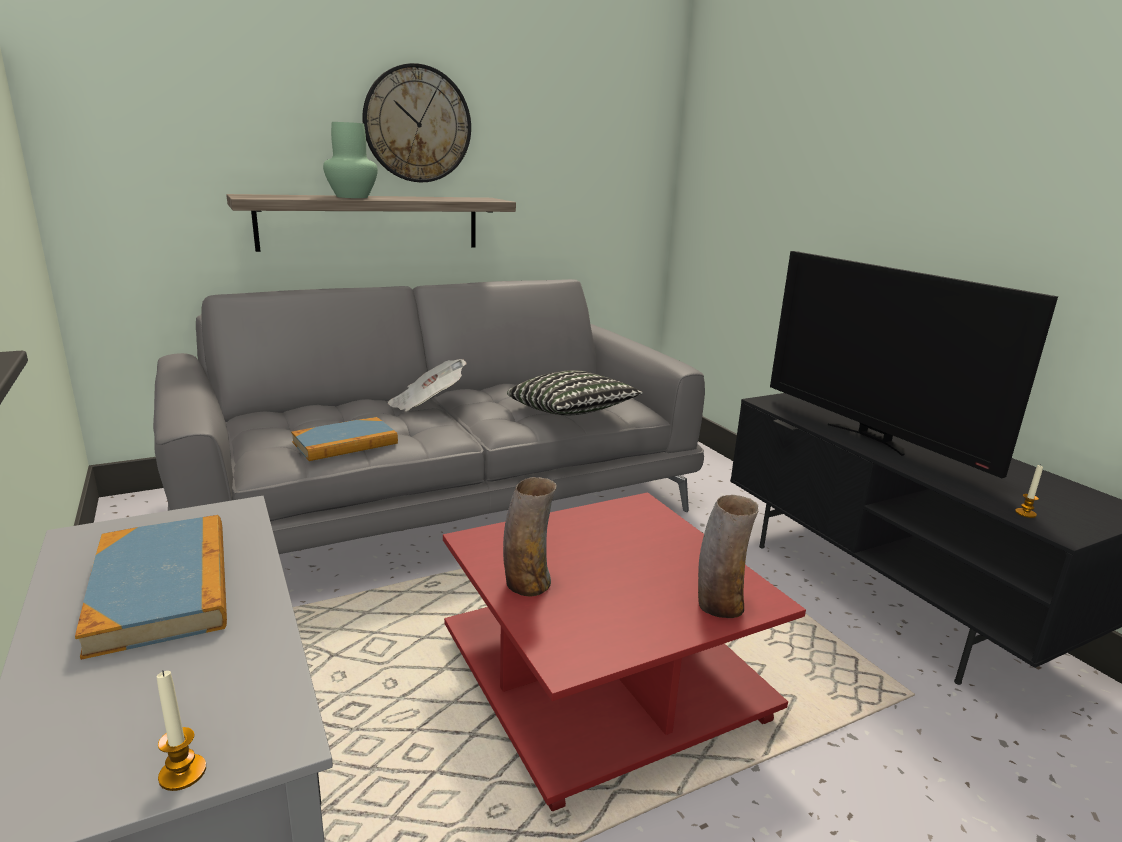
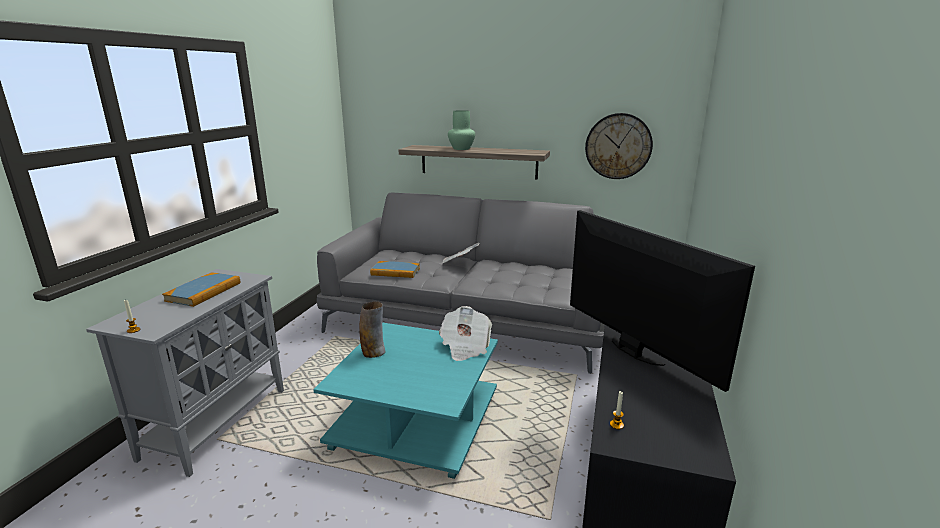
camera: 45 degrees right, 0 degrees up
wall clock [362,63,471,182] -> wall clock moved to [585,113,653,179]
red coffee table [443,492,806,811] -> turquoise coffee table [313,323,498,479]
pillow [507,370,643,415] -> none
vase [698,495,758,618] -> none
television [770,251,1058,478] -> television turned 135 degrees clockwise [570,210,755,392]
none -> newspaper [439,306,492,361]

